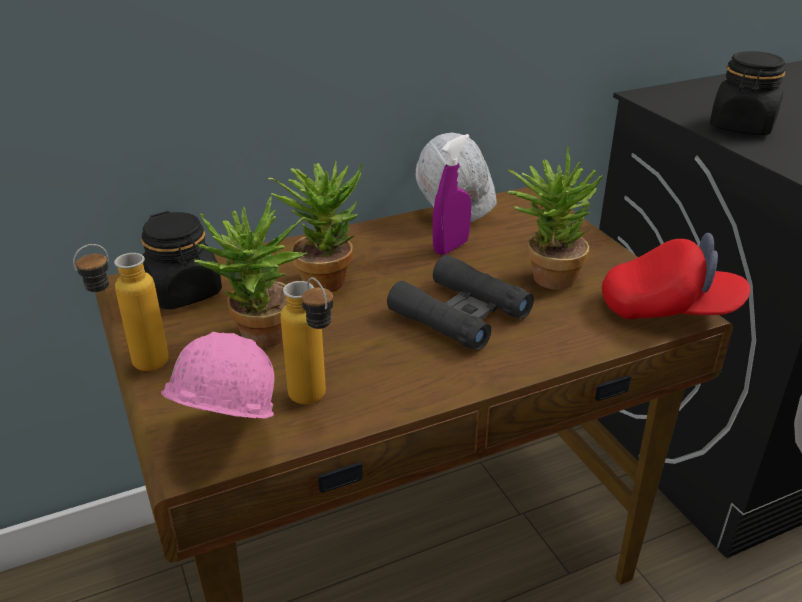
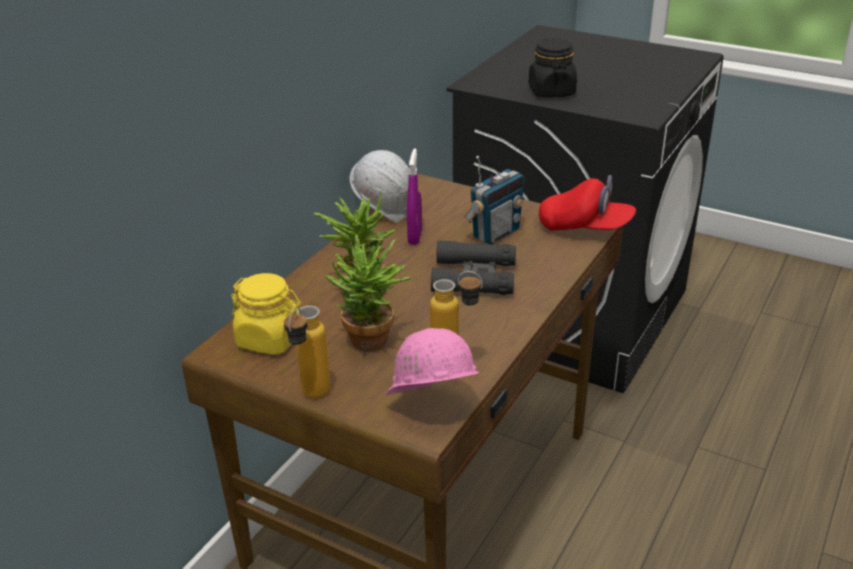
camera: 35 degrees left, 0 degrees up
black jar [141,211,222,309] -> yellow jar [231,273,301,355]
potted plant [507,146,604,290] -> radio [464,156,525,245]
red cap [602,233,750,319] -> red cap turned 45 degrees clockwise [539,175,636,231]

